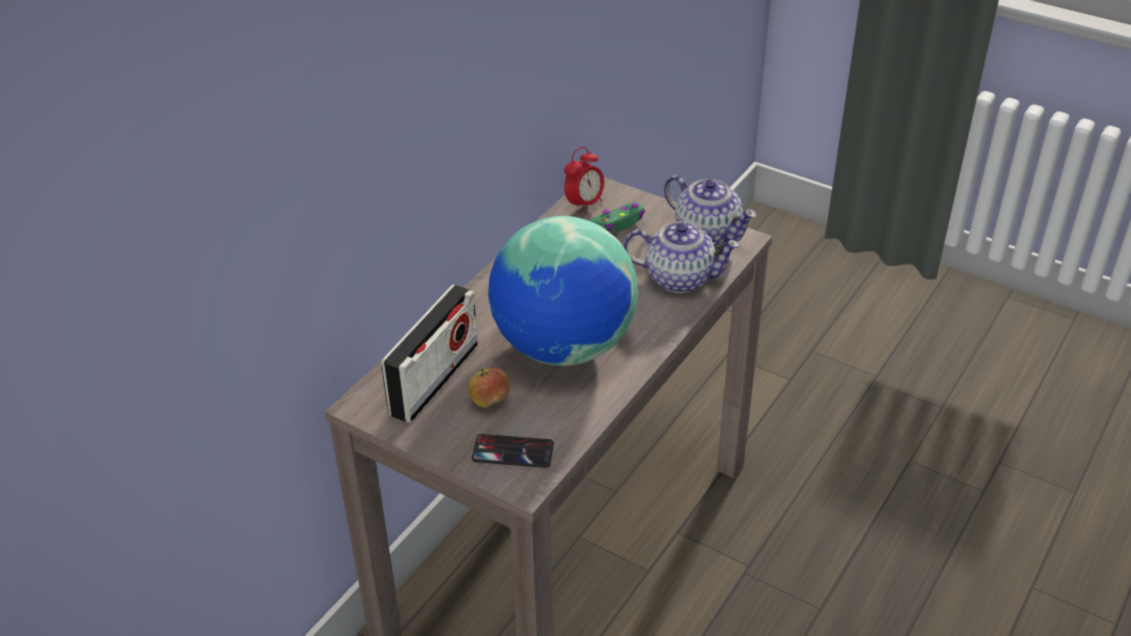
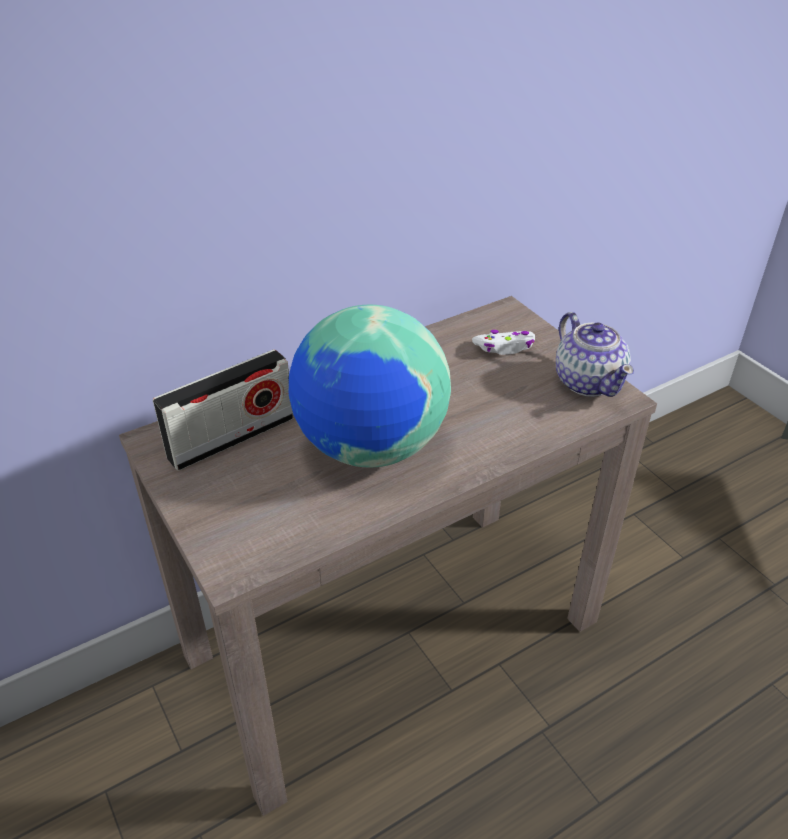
camera: 25 degrees right, 0 degrees up
apple [468,367,510,408] -> none
phone [472,434,554,468] -> none
alarm clock [564,147,604,214] -> none
green game controller [588,202,645,232] -> white game controller [472,330,535,355]
teapot [623,222,741,293] -> none

